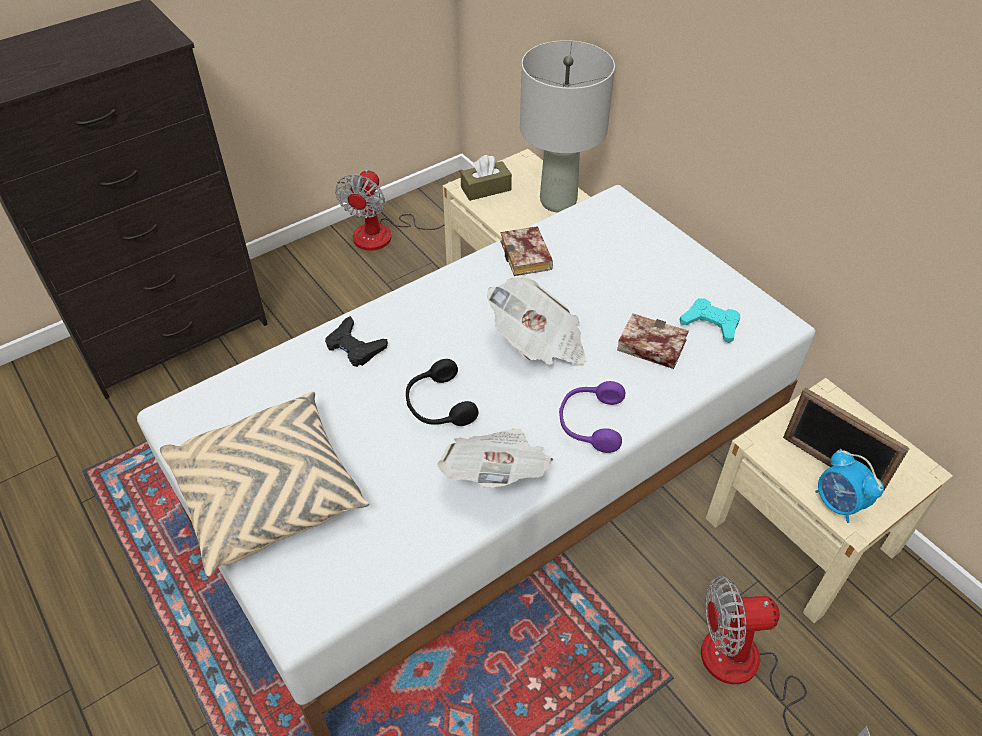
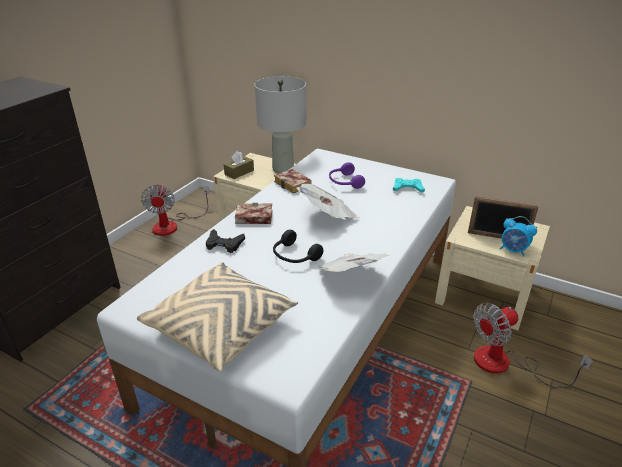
camera: 25 degrees left, 15 degrees down
purple headphones [559,381,625,453] -> purple headphones moved to [329,162,365,189]
book [617,313,689,369] -> book moved to [235,203,273,224]

